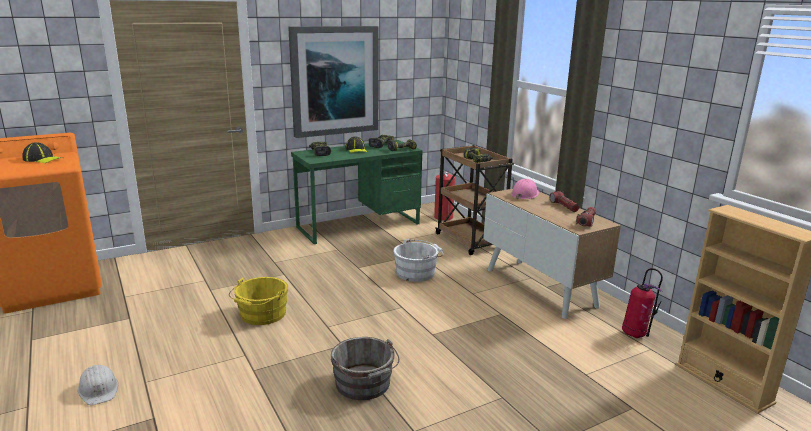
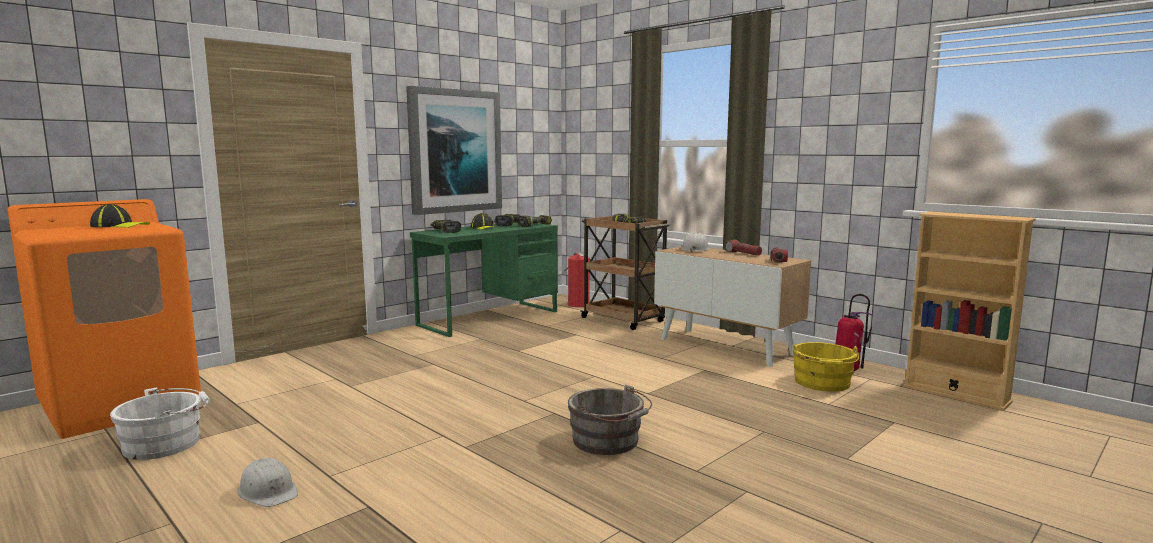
camera: 15 degrees left, 10 degrees down
yellow bucket [229,277,288,325] -> yellow bucket moved to [793,342,859,392]
white bucket [393,239,443,282] -> white bucket moved to [110,388,210,460]
pink hard hat [511,179,539,200] -> white hard hat [681,232,709,252]

